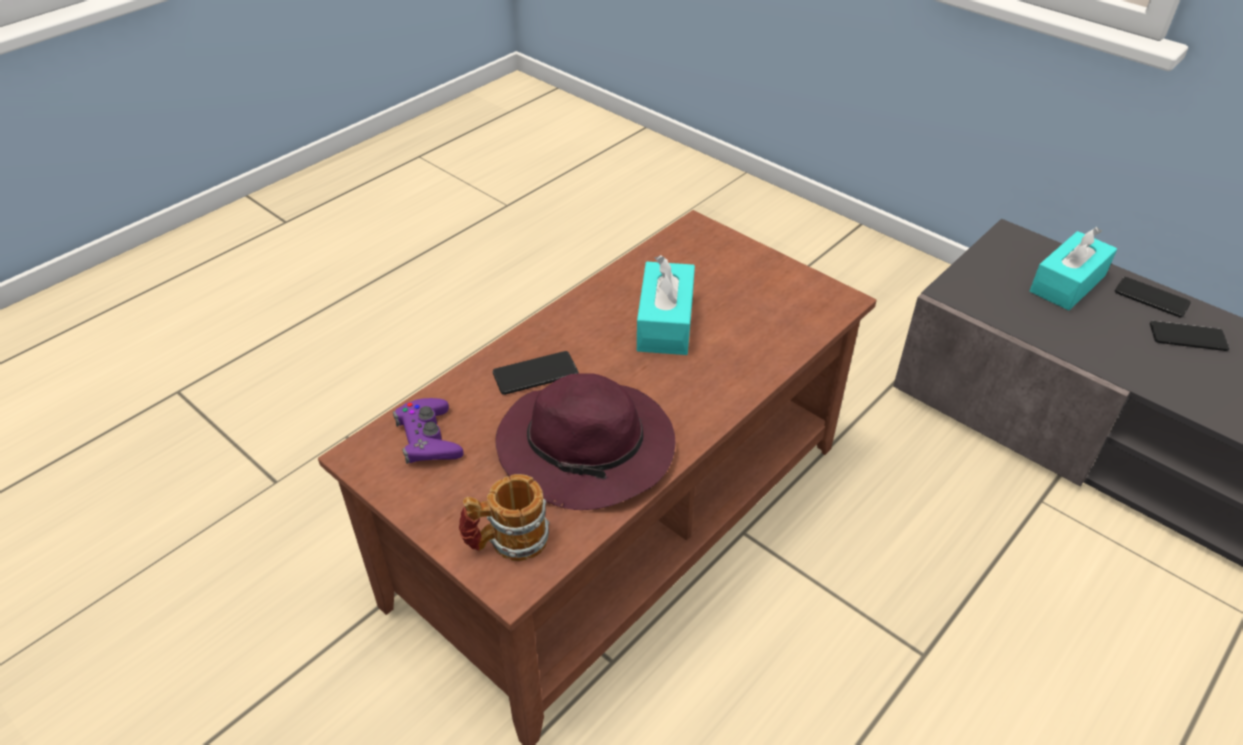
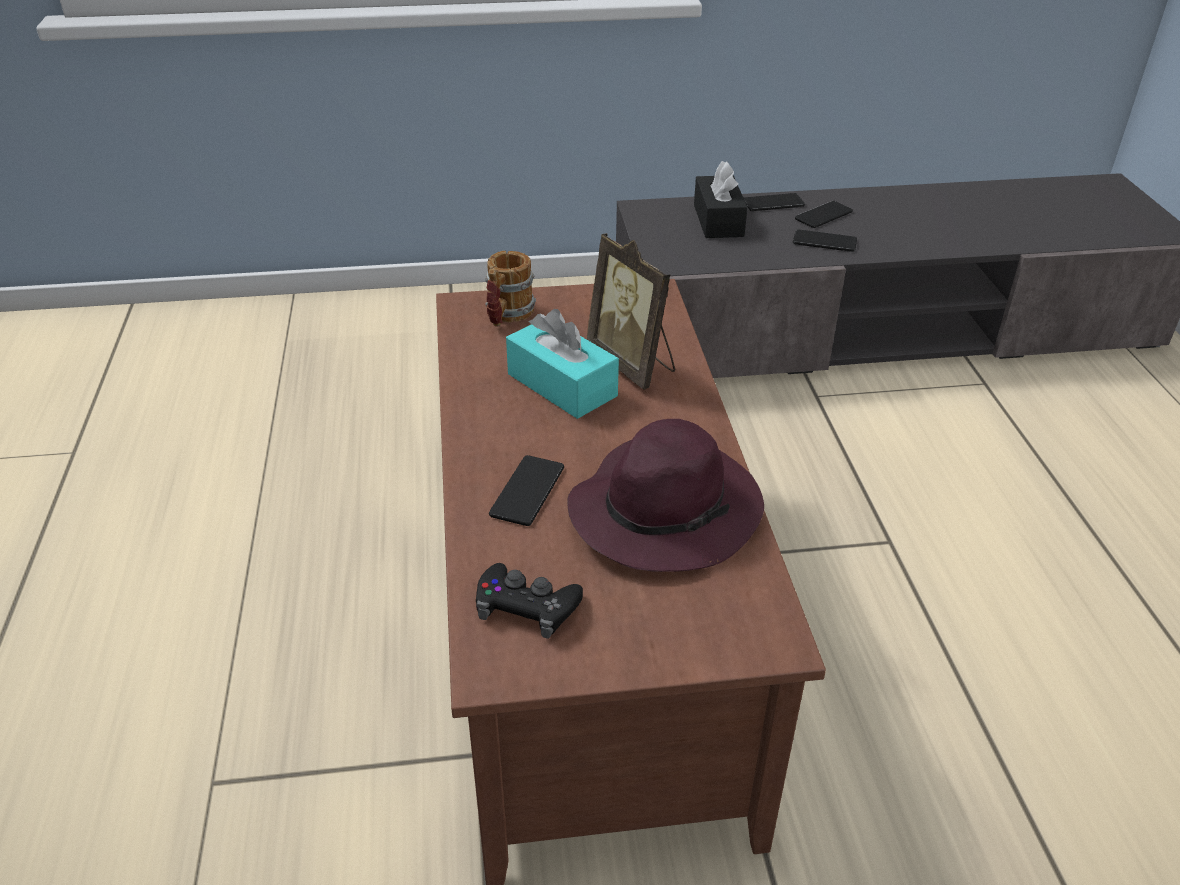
camera: 50 degrees left, 5 degrees down
purple game controller [393,398,464,464] -> black game controller [476,563,583,639]
mug [459,474,549,561] -> mug moved to [485,251,536,327]
turquoise tissue box [1030,227,1117,310] -> black tissue box [694,161,748,238]
none -> picture frame [587,233,675,390]
none -> phone [793,229,857,252]

